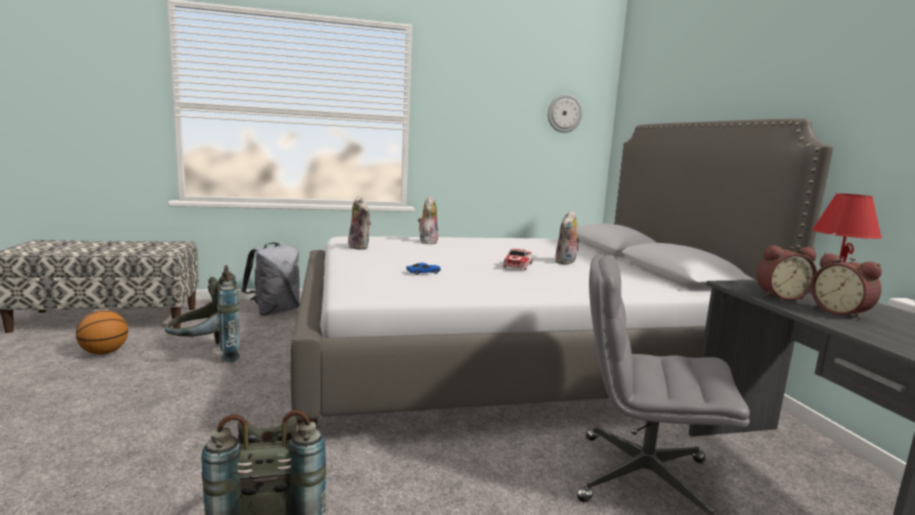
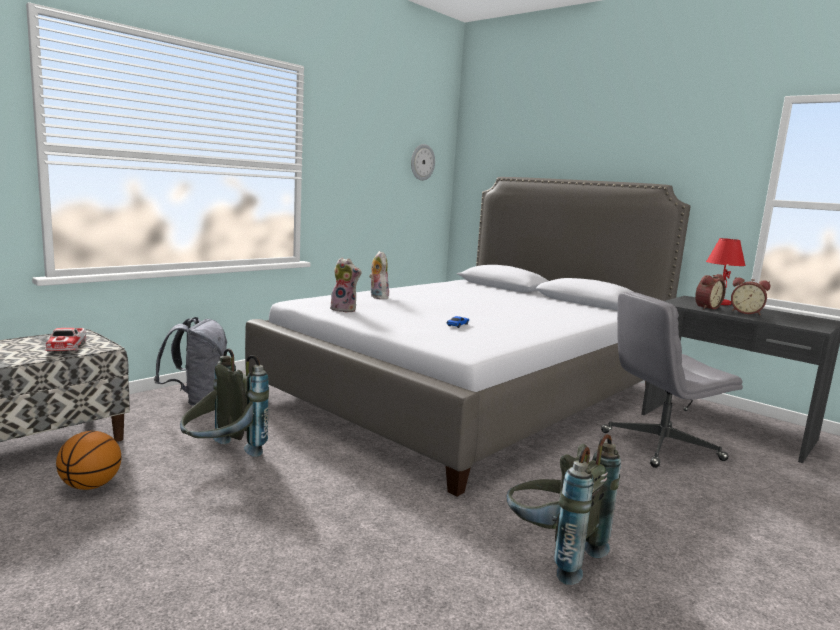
camera: 35 degrees left, 0 degrees up
toy car [503,249,533,270] -> toy car moved to [45,328,87,352]
plush toy [555,210,581,264] -> none

